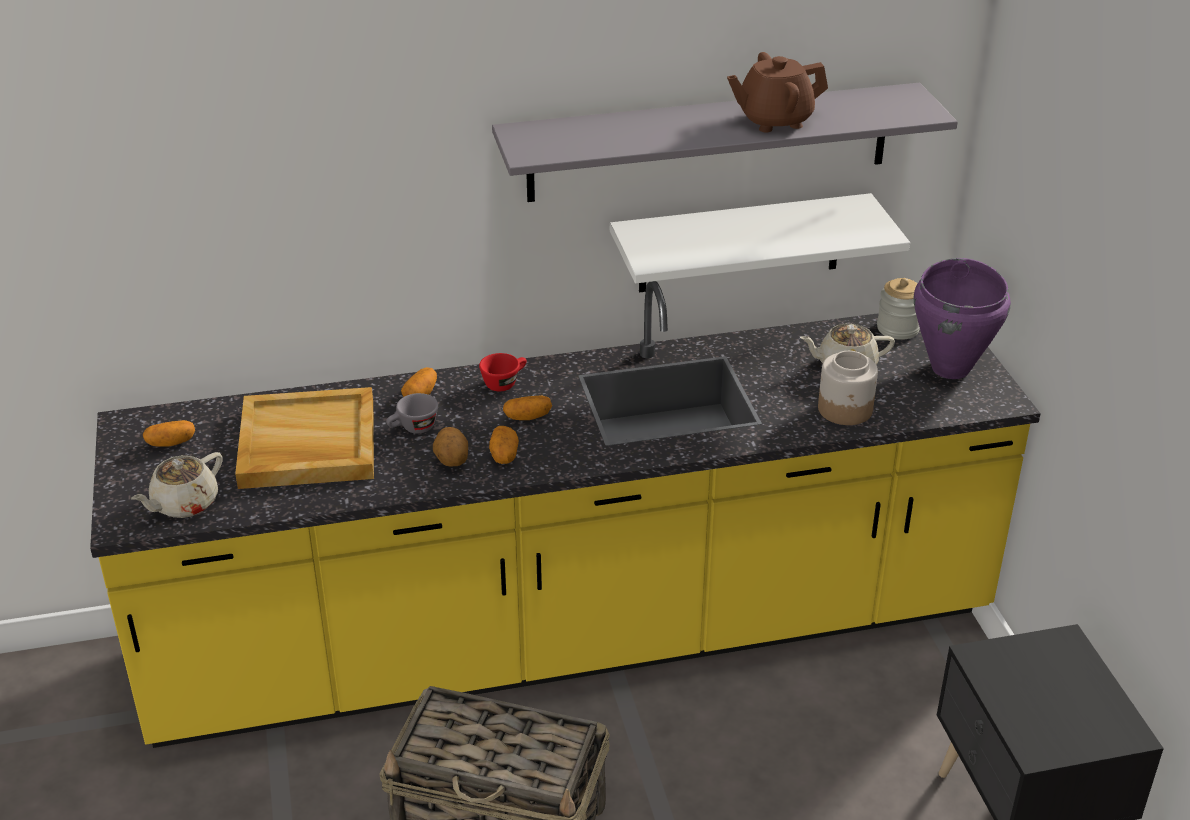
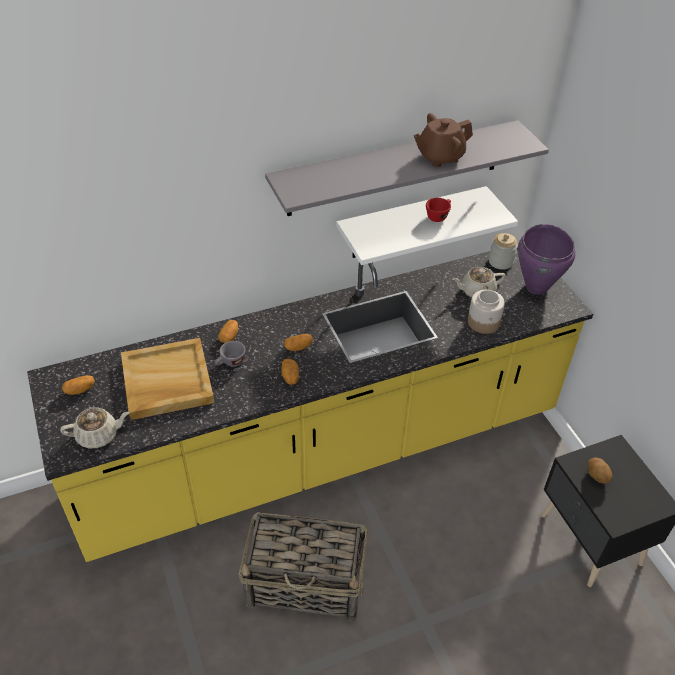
camera: 10 degrees left, 10 degrees up
beige teapot [131,452,223,518] -> beige teapot turned 135 degrees counterclockwise [60,407,130,448]
potato [433,427,468,467] -> potato moved to [588,458,613,484]
red cup [479,353,527,391] -> red cup moved to [426,198,451,222]

